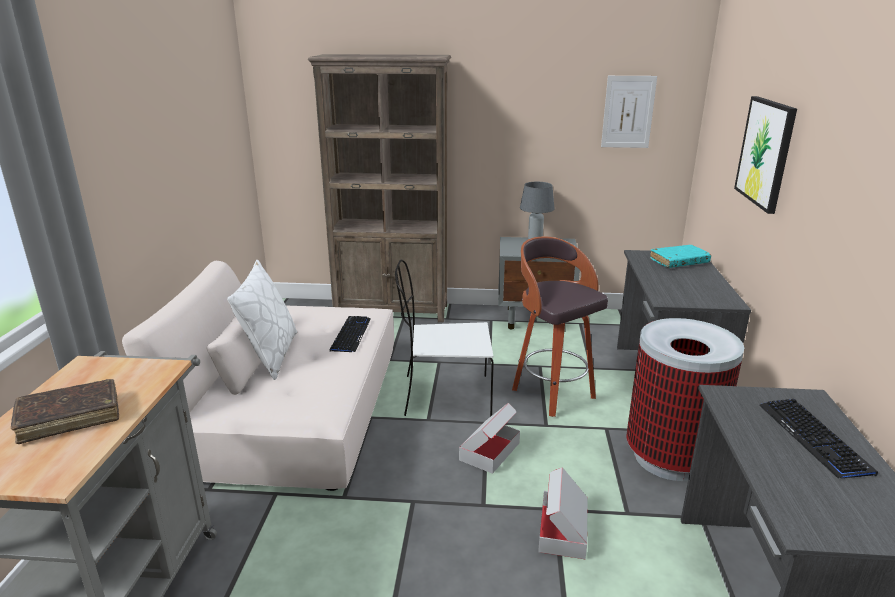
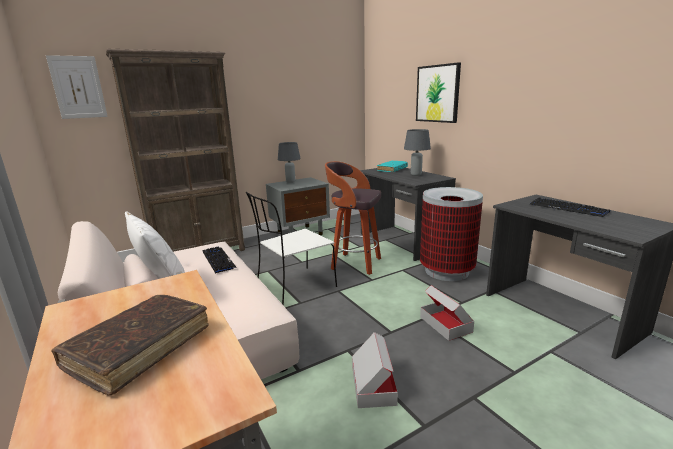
camera: 35 degrees left, 5 degrees down
cardboard box [459,403,520,474] -> cardboard box moved to [352,332,398,408]
picture [601,76,657,148] -> picture moved to [46,55,108,119]
none -> grey table lamp [404,129,431,176]

